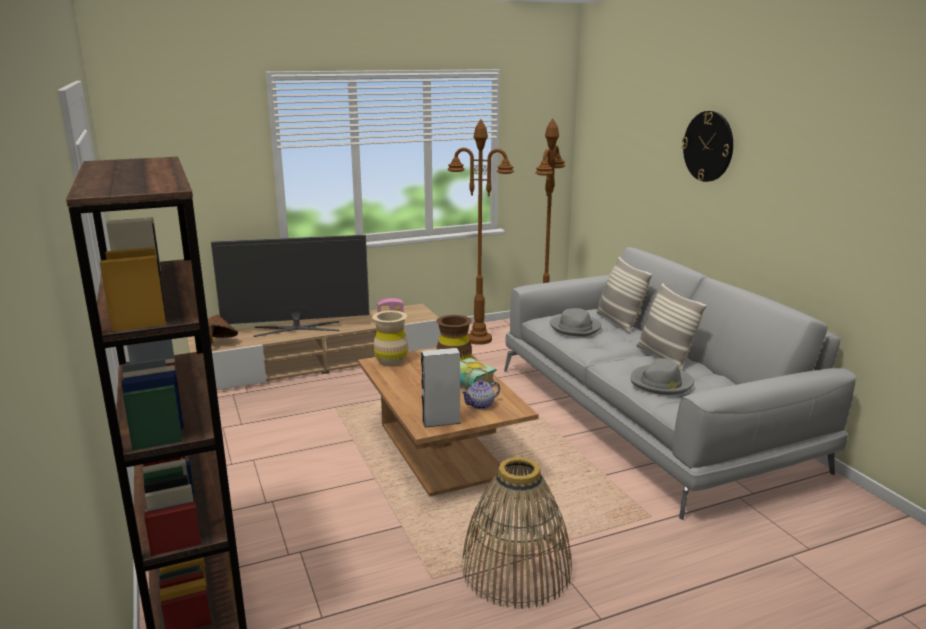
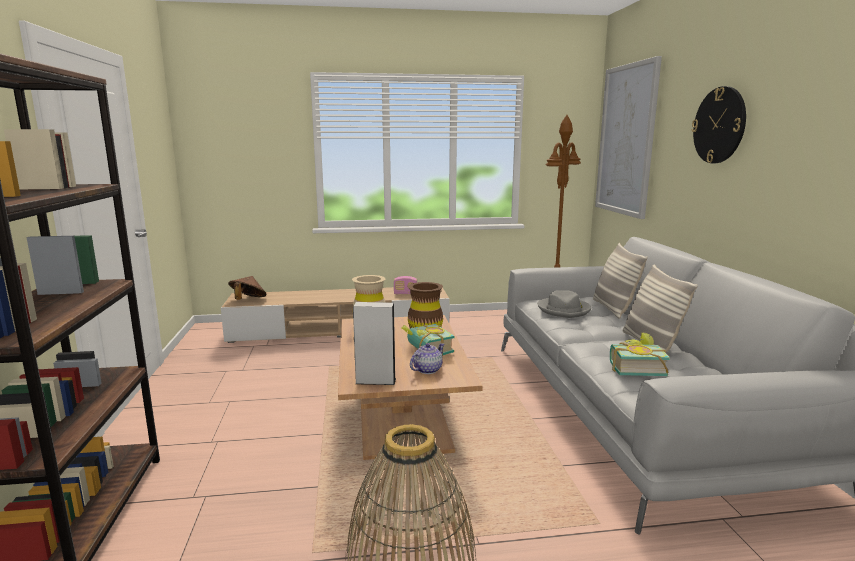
camera: 15 degrees right, 5 degrees down
television [211,235,370,337] -> none
brown floor lamp [447,119,514,345] -> none
teapot [461,380,500,409] -> teapot turned 150 degrees clockwise [410,343,444,374]
grey hat [631,358,694,395] -> book [610,333,670,376]
none -> picture [595,56,662,219]

